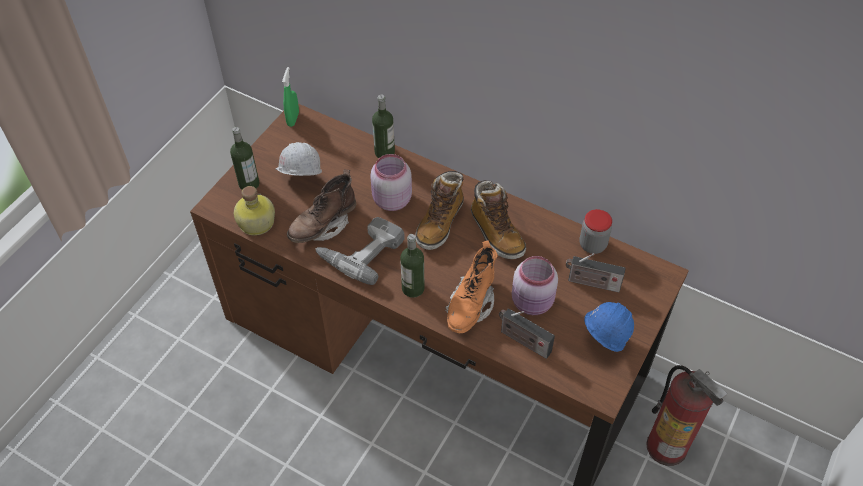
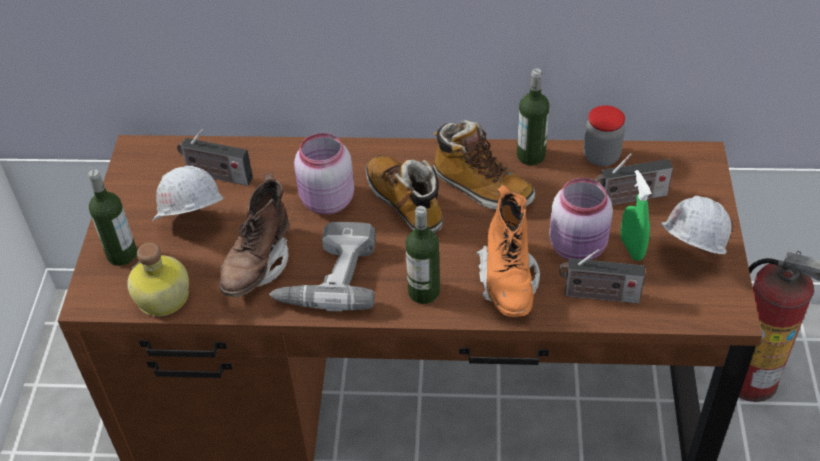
camera: 25 degrees left, 5 degrees down
green spray bottle [282,67,299,127] -> green spray bottle moved to [621,170,652,261]
bottle [372,95,395,158] -> bottle moved to [517,68,550,165]
boot [416,171,464,250] -> boot turned 150 degrees clockwise [366,155,443,234]
blue hard hat [584,302,634,352] -> white hard hat [660,196,732,254]
none -> radio [177,129,253,186]

